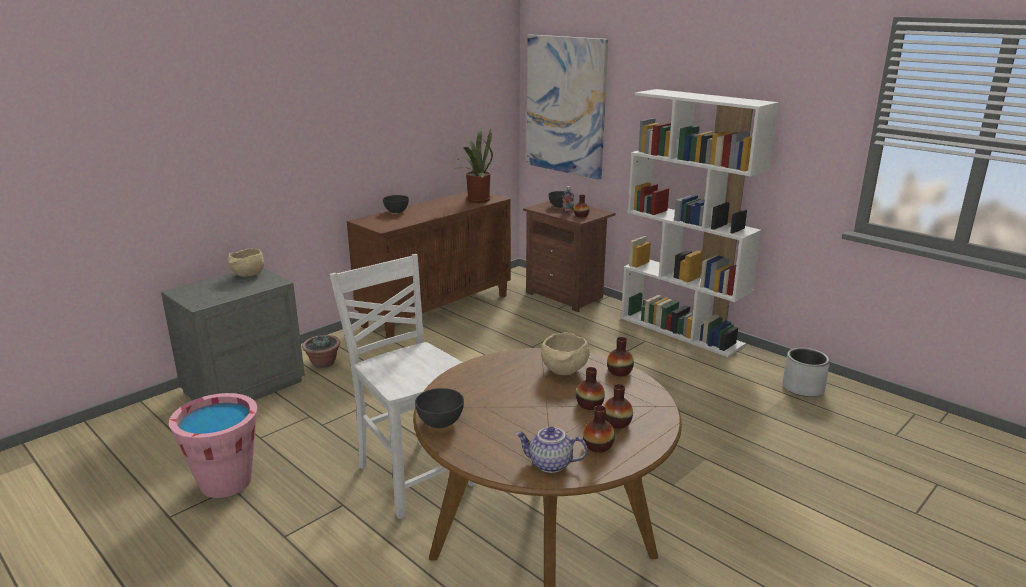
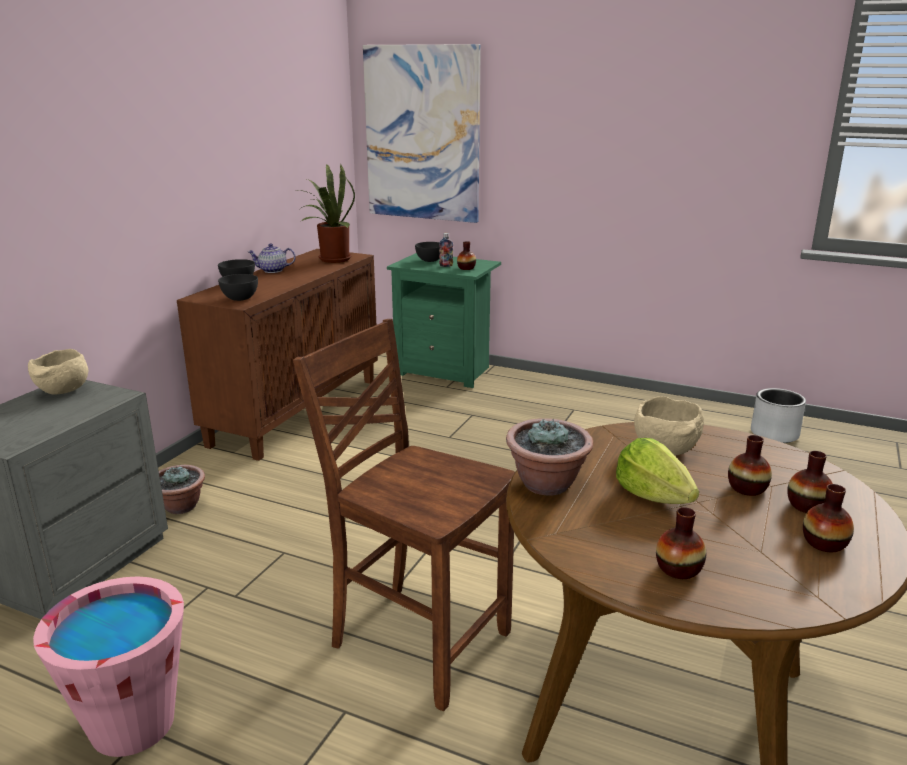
camera: 20 degrees left, 0 degrees up
white chair [330,254,476,519] -> brown chair [293,319,515,711]
grey bowl [415,388,464,428] -> grey bowl moved to [218,274,258,301]
teapot [515,426,588,473] -> teapot moved to [248,243,296,273]
brown nightstand [523,201,616,312] -> green nightstand [387,253,501,388]
vase [607,337,634,376] -> vase moved to [656,507,706,579]
white bookcase [621,89,779,357] -> none
none -> potted plant [506,419,593,495]
none -> lettuce [616,438,699,504]

